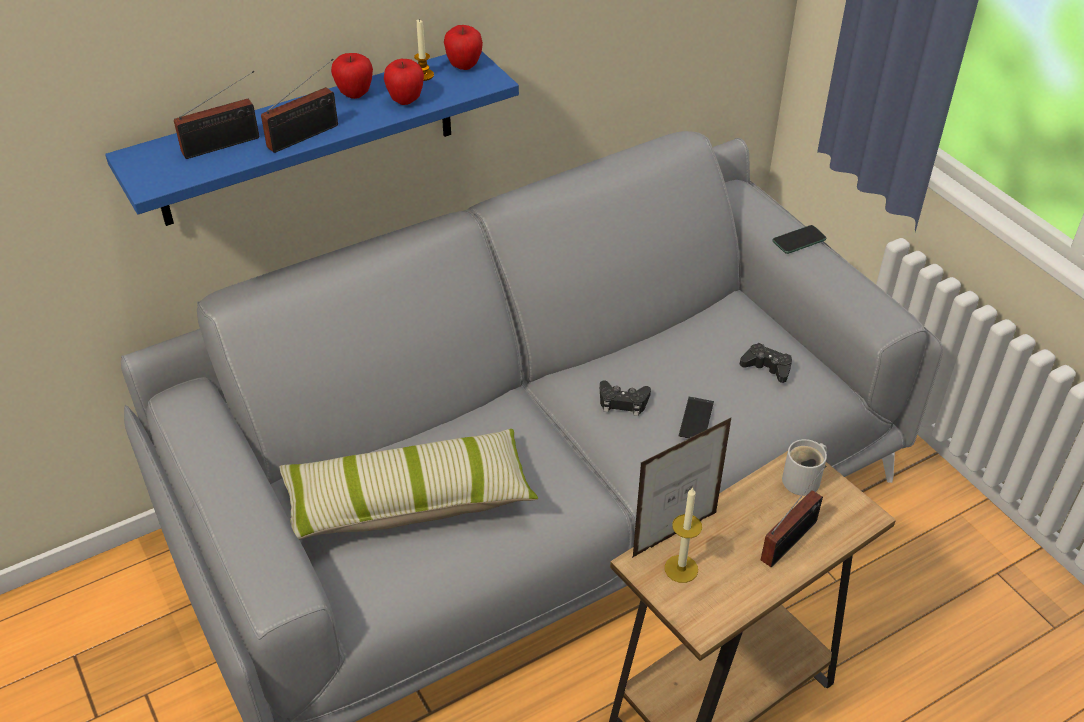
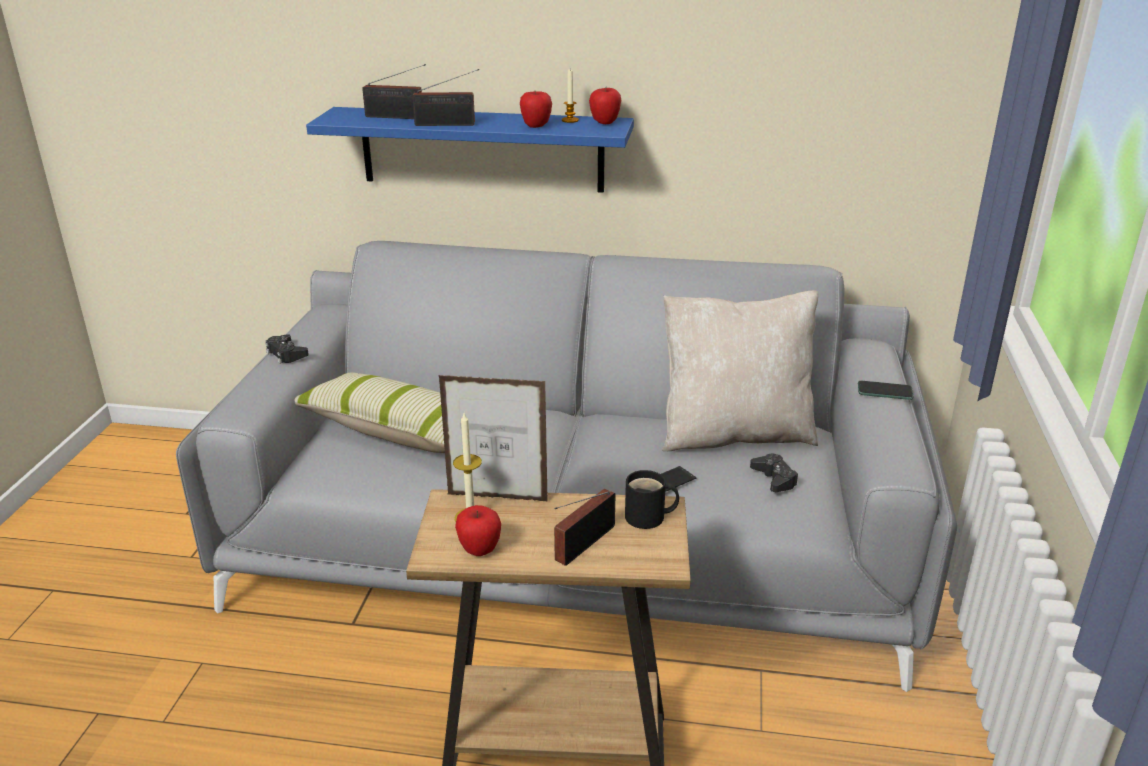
camera: 40 degrees right, 15 degrees down
apple [331,53,373,99] -> apple moved to [455,505,501,556]
black game controller [600,381,651,416] -> black game controller moved to [265,334,309,364]
radio [761,465,826,567] -> radio turned 135 degrees clockwise [554,489,615,566]
white mug [782,439,827,496] -> black mug [625,470,679,529]
none -> beige pillow [662,291,818,451]

